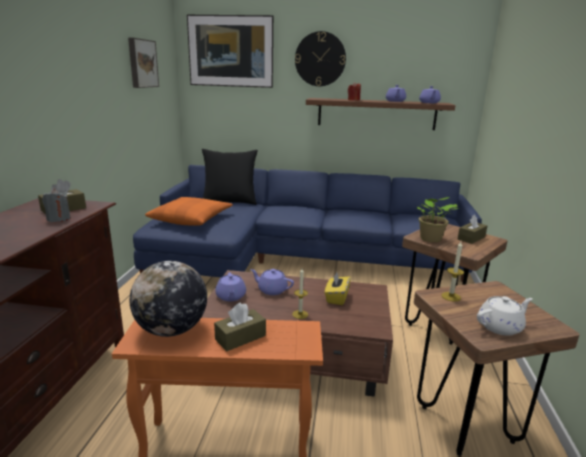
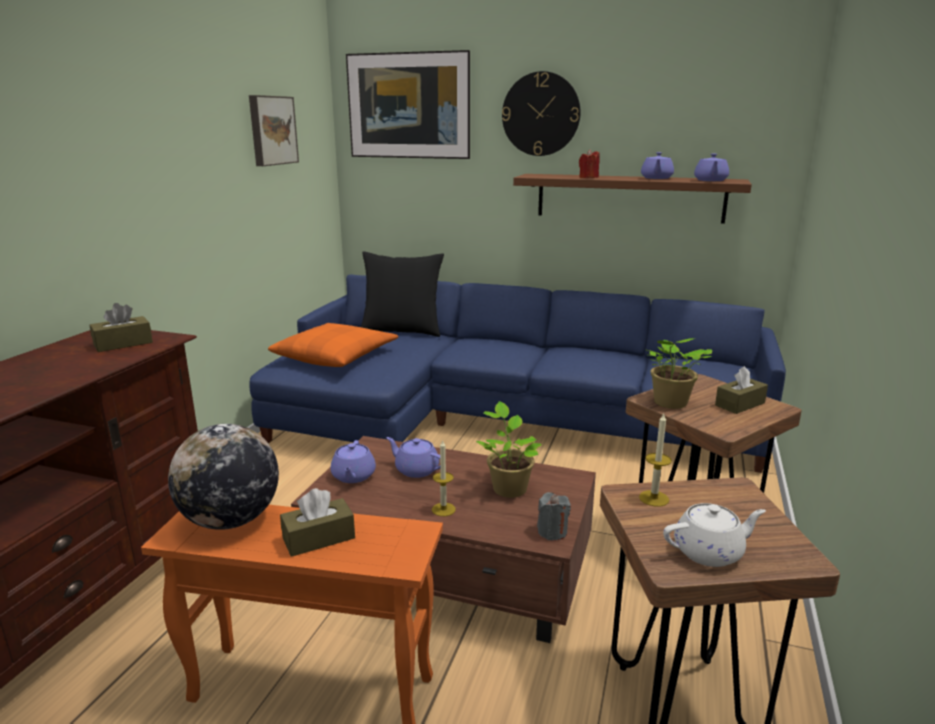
camera: 10 degrees right, 0 degrees up
grey candle [42,188,71,222] -> grey candle moved to [537,492,571,540]
yellow tissue box [325,272,351,305] -> potted plant [476,401,542,498]

